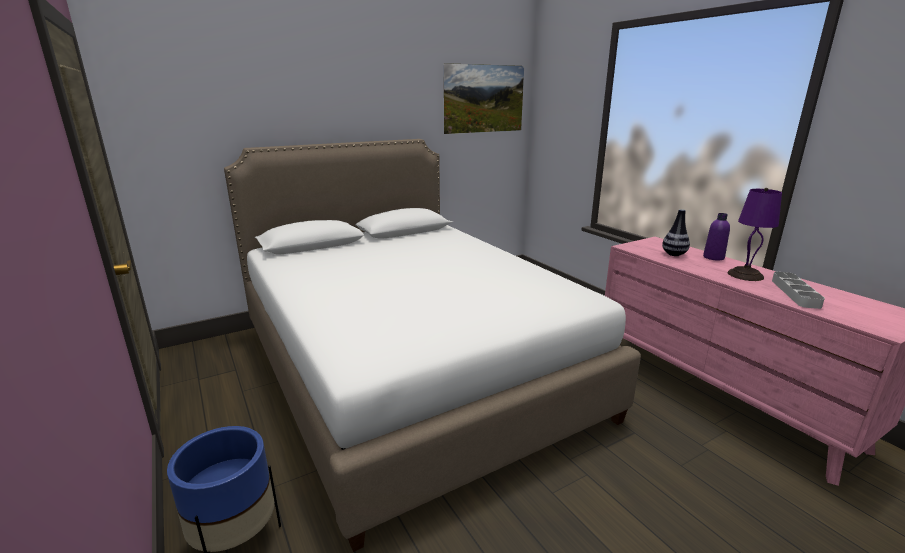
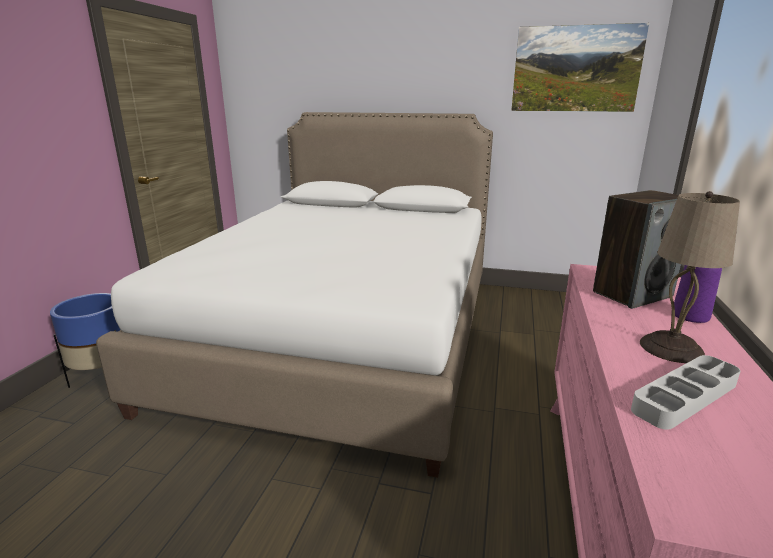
camera: 45 degrees right, 0 degrees up
vase [662,209,690,256] -> speaker [593,190,681,309]
purple table lamp [727,188,782,281] -> beige table lamp [640,191,740,363]

